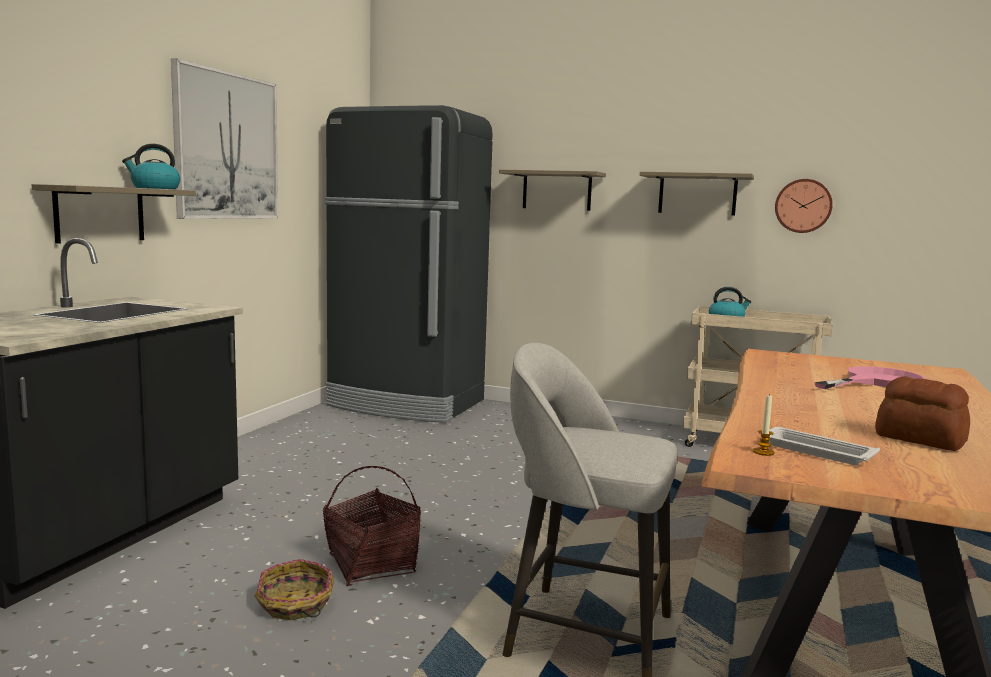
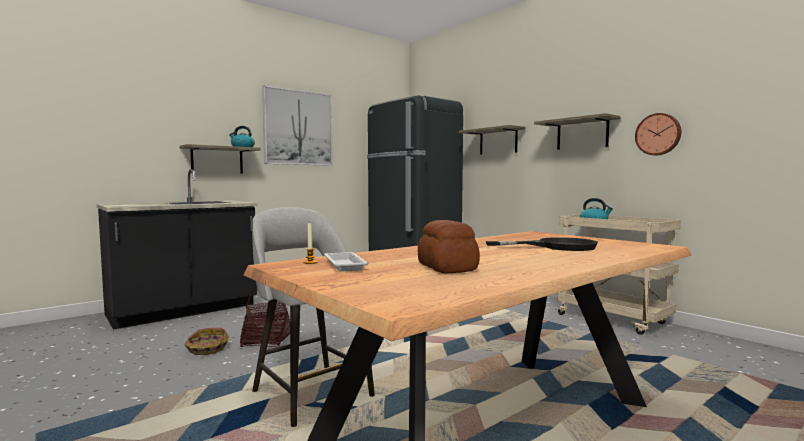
camera: 30 degrees right, 5 degrees down
pink frying pan [814,366,925,389] -> black frying pan [486,237,598,251]

